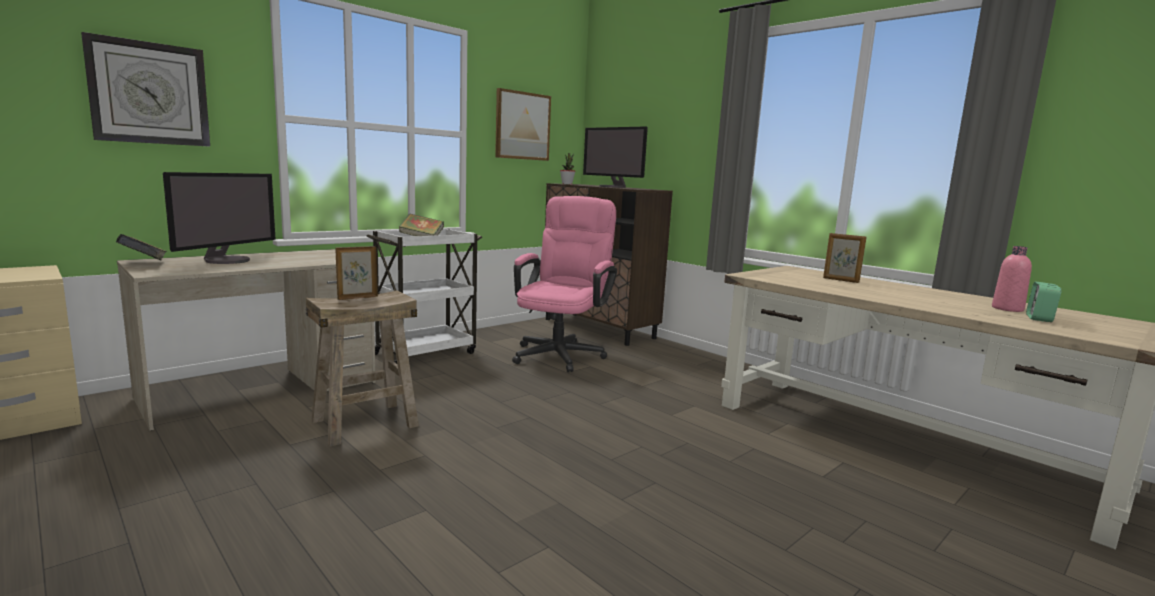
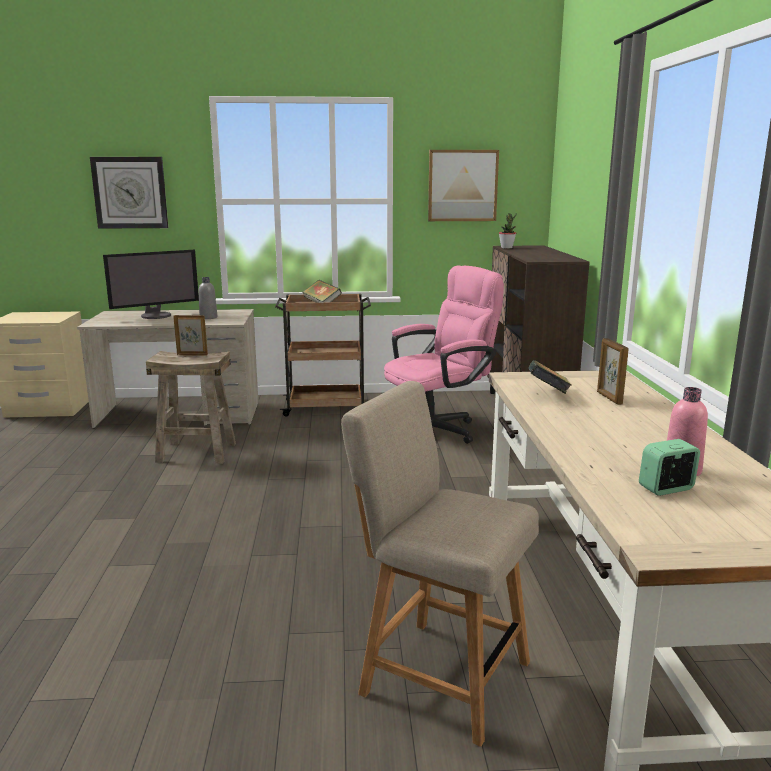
camera: 40 degrees right, 5 degrees up
book [116,234,167,260] -> book moved to [528,360,571,394]
white cart [367,229,482,364] -> brown cart [275,294,371,416]
monitor [583,126,648,188] -> none
none -> grey bottle [199,277,217,319]
none -> beige chair [341,381,539,747]

